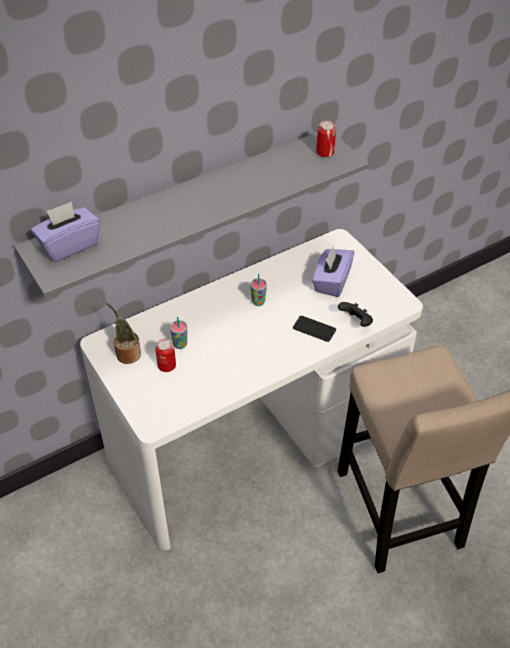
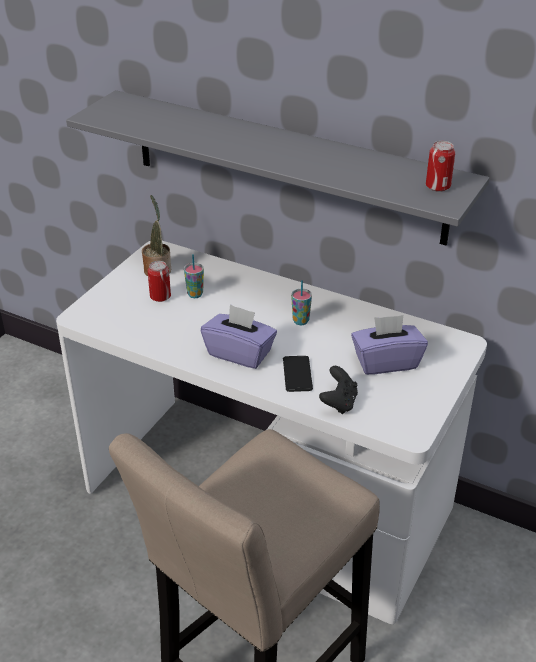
camera: 60 degrees right, 10 degrees down
purple tissue box [31,202,100,262] -> purple tissue box moved to [201,304,277,369]

